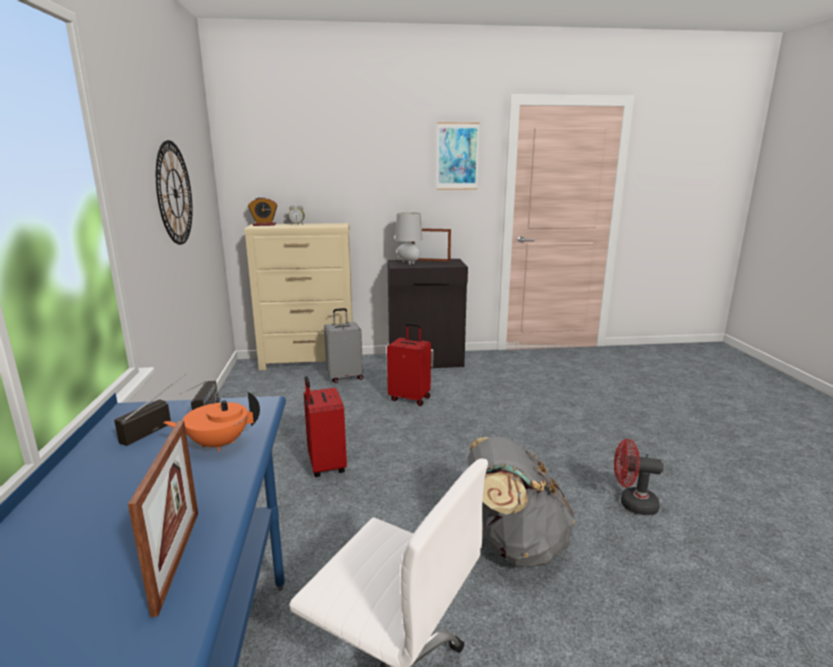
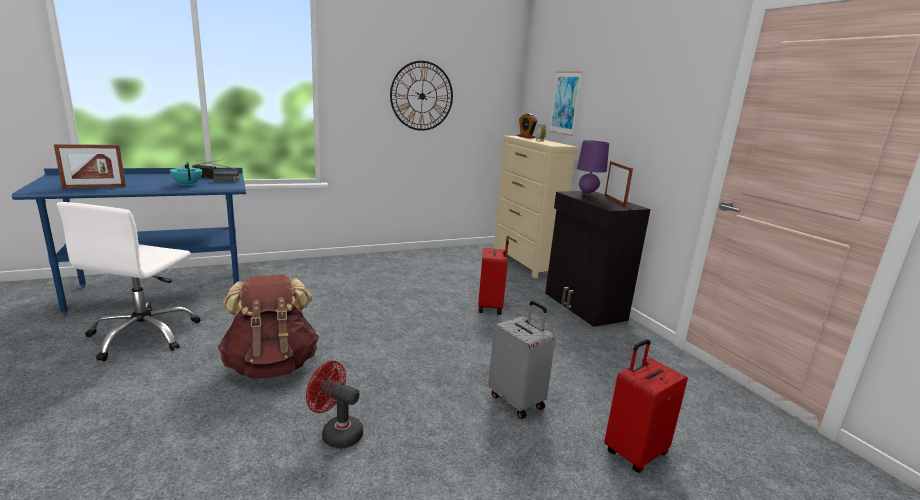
camera: 70 degrees right, 0 degrees up
orange teapot [163,391,260,451] -> turquoise teapot [170,162,202,186]
red suitcase [304,376,347,477] -> red suitcase moved to [604,339,688,473]
grey suitcase [324,308,363,383] -> grey suitcase moved to [488,301,556,419]
grey table lamp [395,212,422,265] -> purple table lamp [577,140,609,197]
picture [437,122,480,190] -> picture moved to [549,71,582,136]
grey backpack [467,437,575,566] -> brown backpack [218,275,319,379]
red fan [614,439,663,515] -> red fan turned 60 degrees counterclockwise [306,361,363,449]

